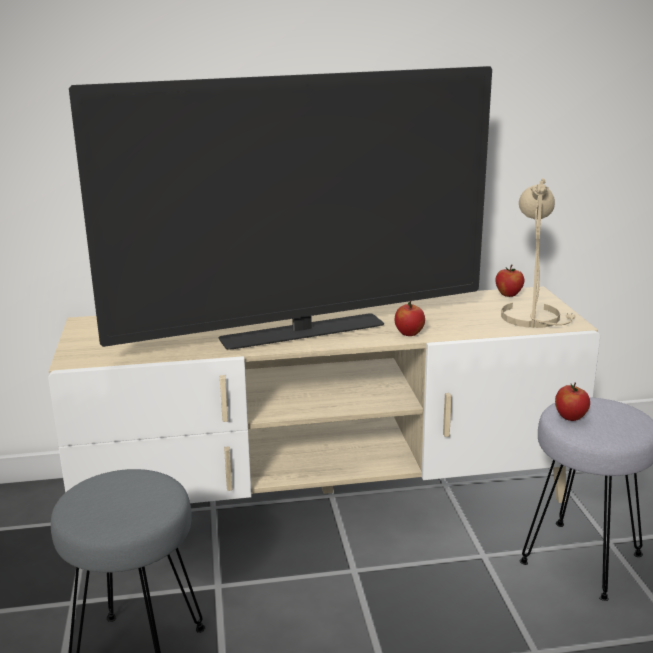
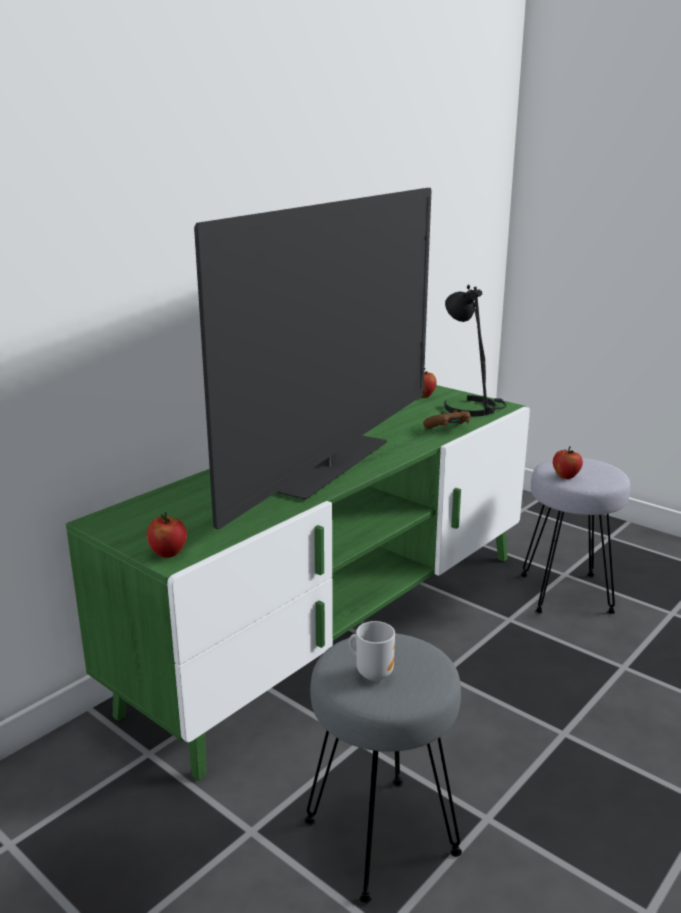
camera: 40 degrees left, 0 degrees up
beige tv stand [48,286,600,503] -> green tv stand [66,385,530,781]
apple [395,300,425,336] -> apple moved to [147,512,187,558]
beige table lamp [501,178,576,328] -> black table lamp [444,285,506,417]
none -> mug [349,621,395,681]
none -> brown game controller [423,410,470,429]

